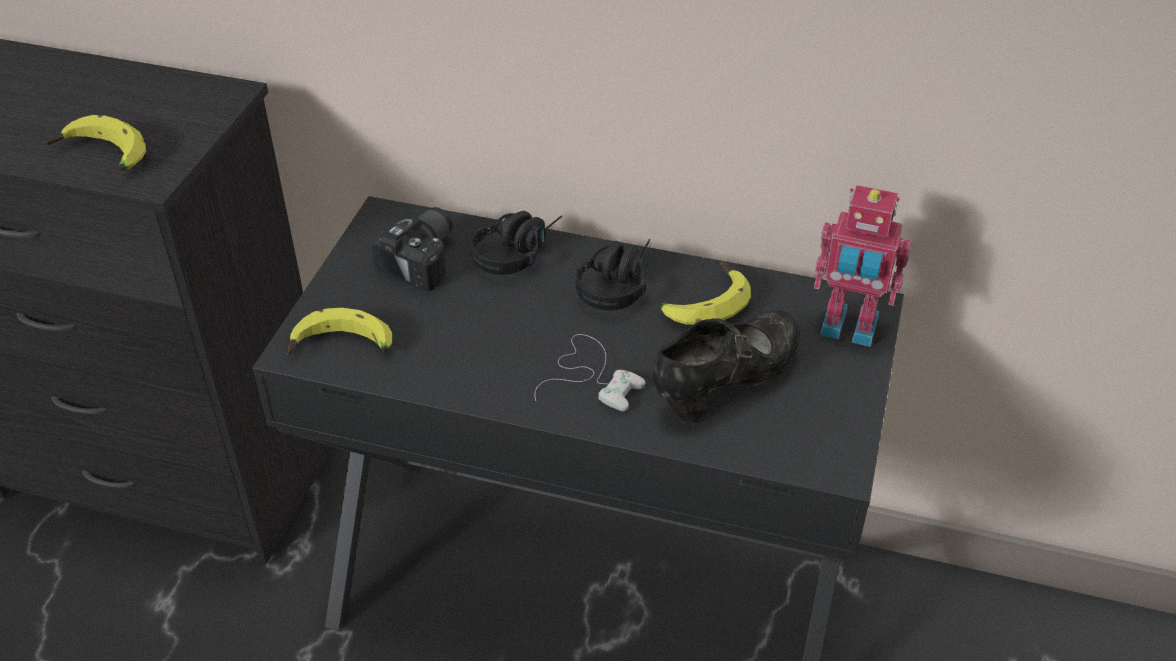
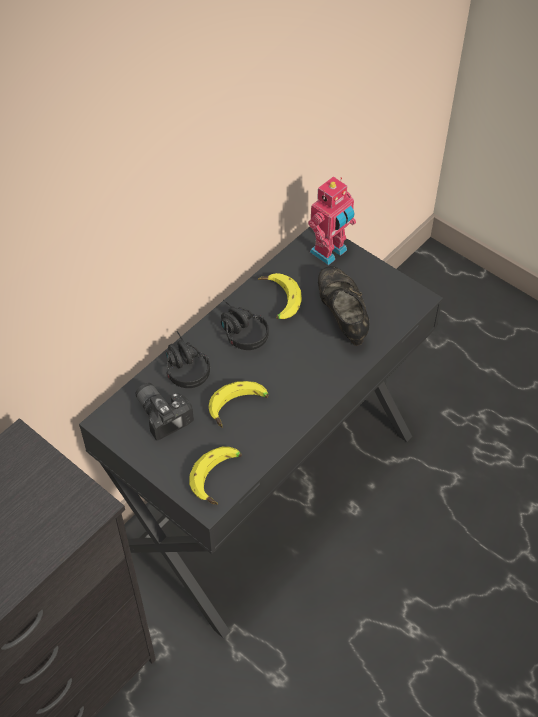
camera: 65 degrees left, 10 degrees up
banana [46,115,146,171] -> banana moved to [208,381,269,428]
white game controller [535,334,646,411] -> none

